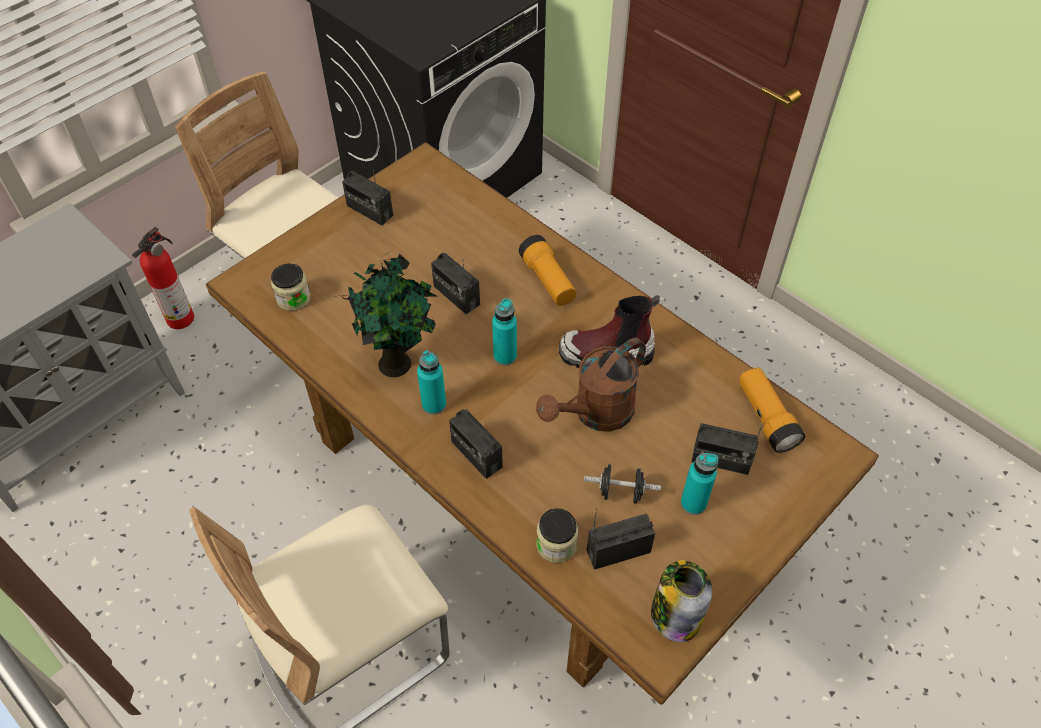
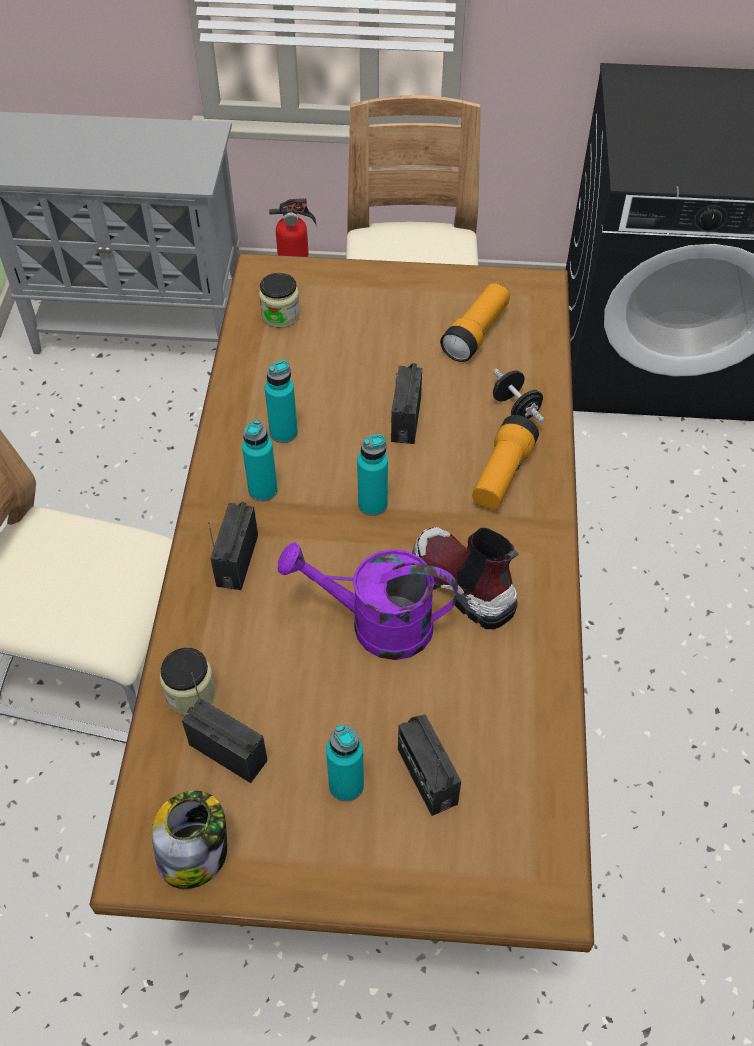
camera: 50 degrees right, 0 degrees up
radio [342,169,393,226] -> none
potted plant [343,252,439,377] -> turquoise bottle [265,360,298,443]
brown watering can [536,338,646,432] -> purple watering can [278,542,458,660]
black dumbbell [584,464,661,503] -> black dumbbell moved to [493,369,545,423]
flashlight [739,368,805,453] -> flashlight moved to [440,283,510,362]

